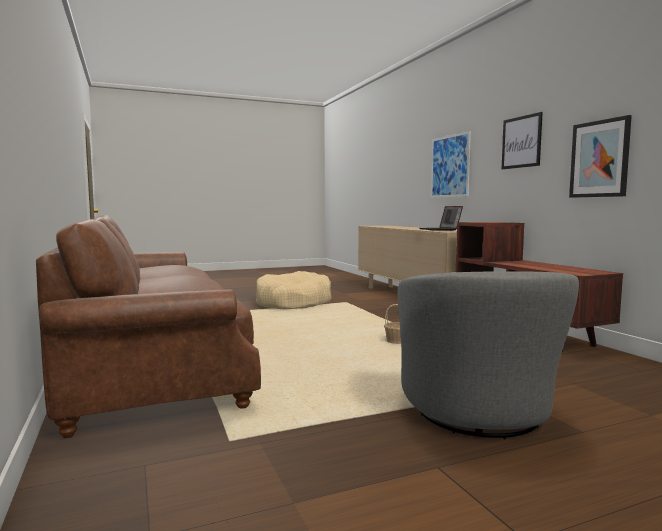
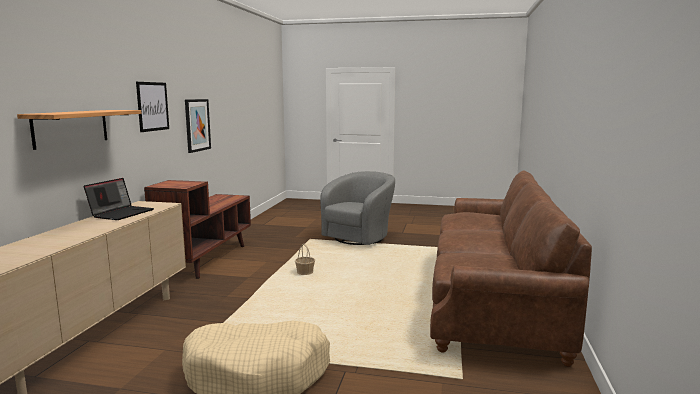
camera: 145 degrees left, 5 degrees up
picture [431,131,471,198] -> shelf [17,110,141,150]

